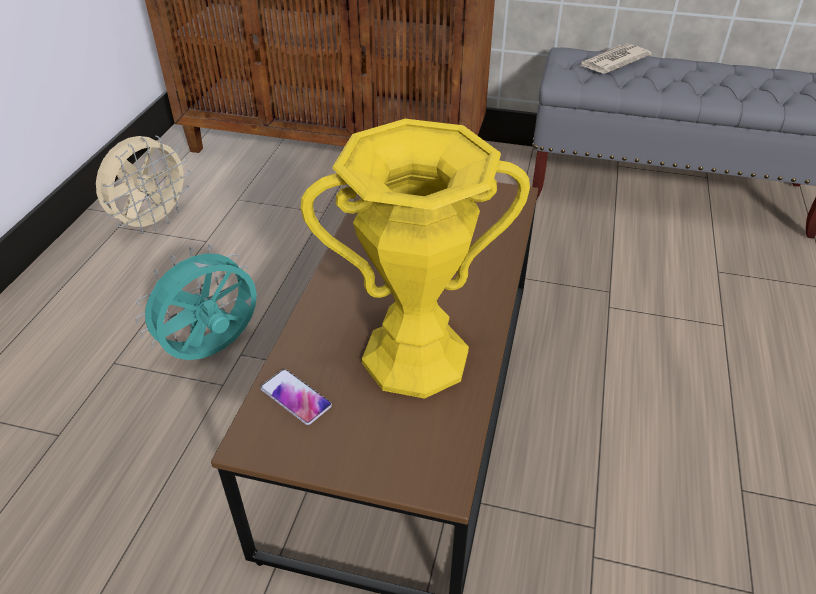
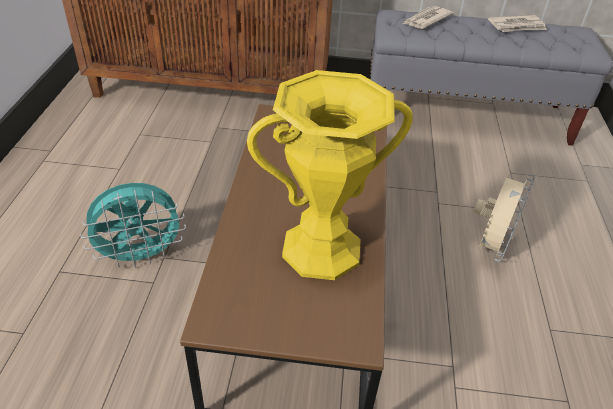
camera: 10 degrees left, 0 degrees up
beige fan [96,135,191,234] -> beige fan moved to [474,173,535,262]
turquoise fan [135,244,257,360] -> turquoise fan turned 150 degrees counterclockwise [80,183,186,268]
phone [260,369,332,425] -> none
none -> newspaper [488,15,547,32]

